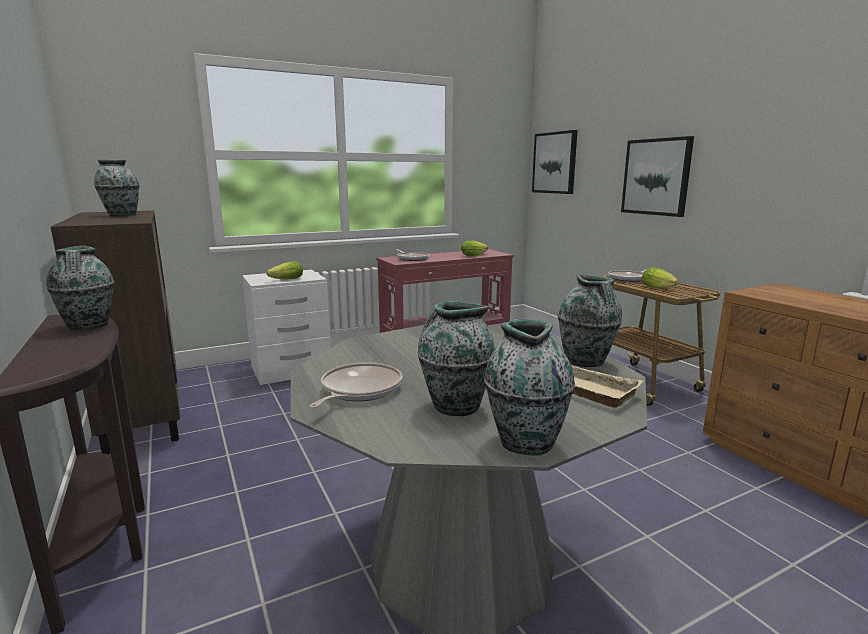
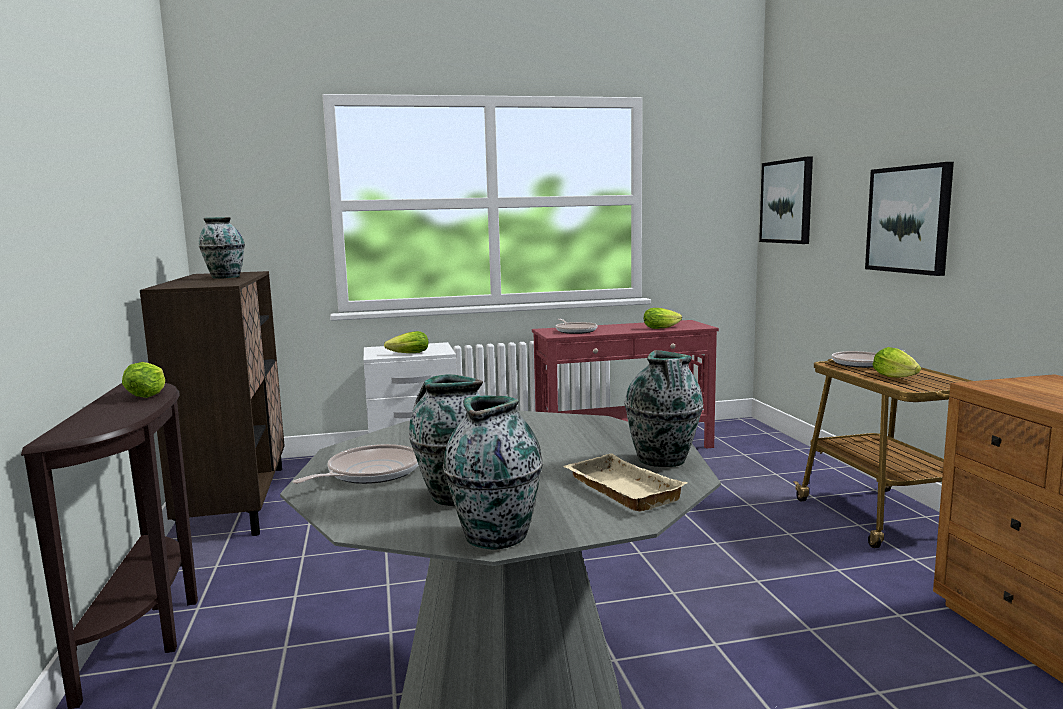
camera: 15 degrees right, 5 degrees down
vase [46,245,115,330] -> lettuce [122,362,165,398]

